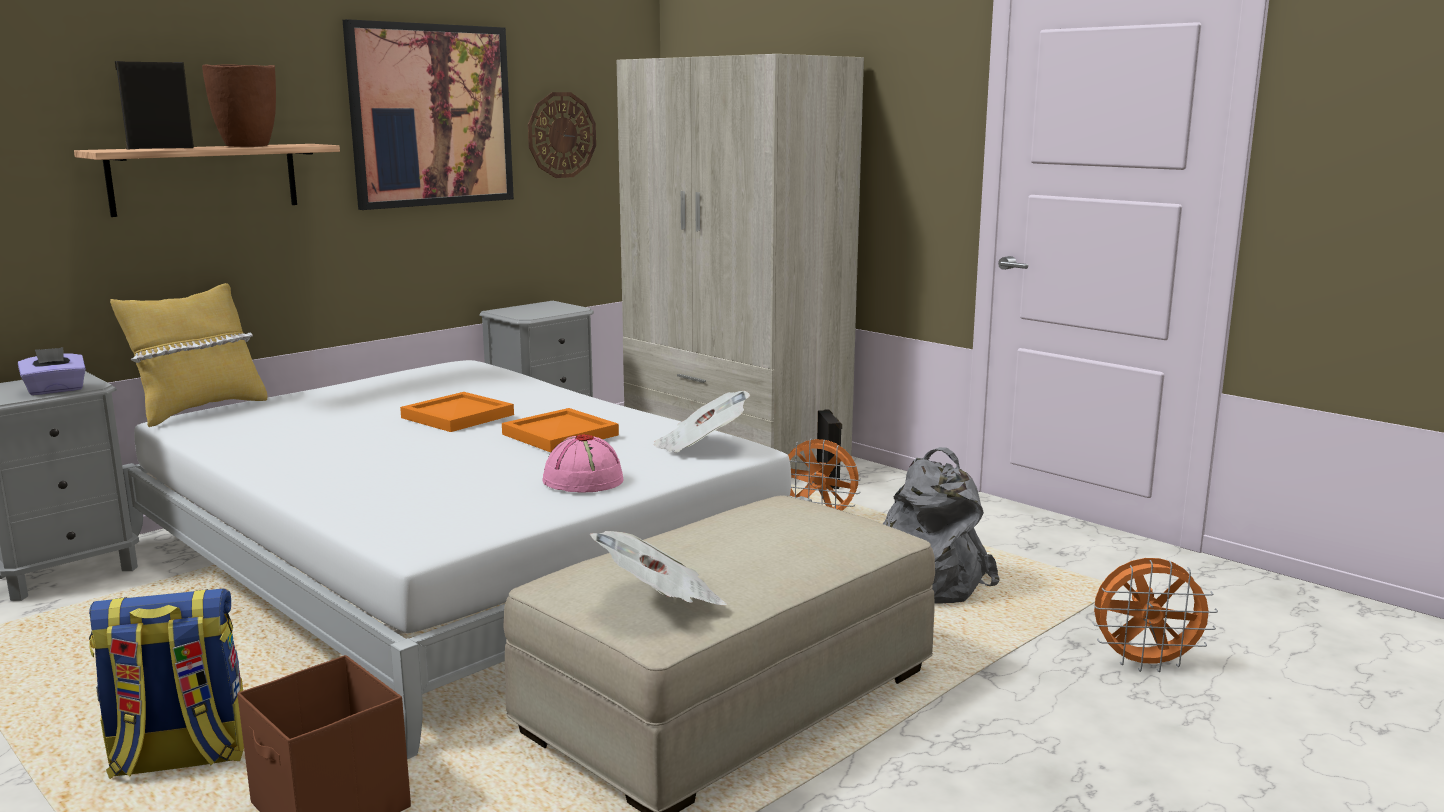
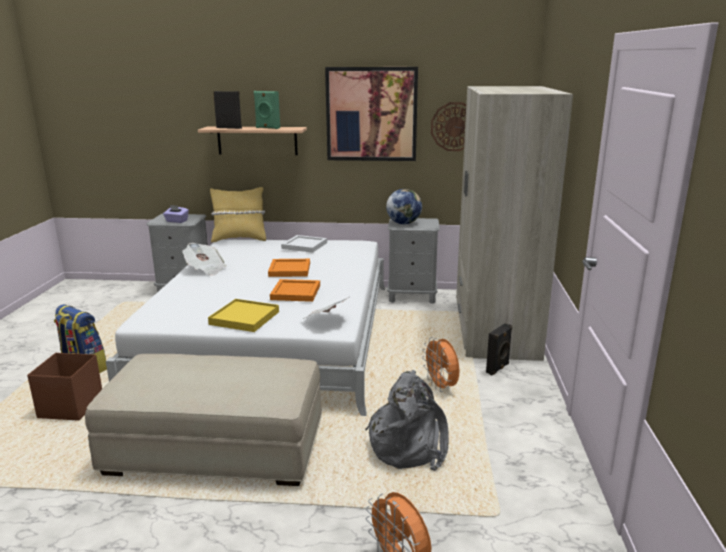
camera: 50 degrees right, 5 degrees up
brown vase [202,64,276,147] -> green speaker [254,91,280,129]
pink hat [542,434,623,492] -> yellow tray [208,299,279,332]
newspaper [590,531,727,605] -> newspaper moved to [182,243,227,276]
none -> white tray [281,235,327,253]
none -> globe [386,189,422,224]

